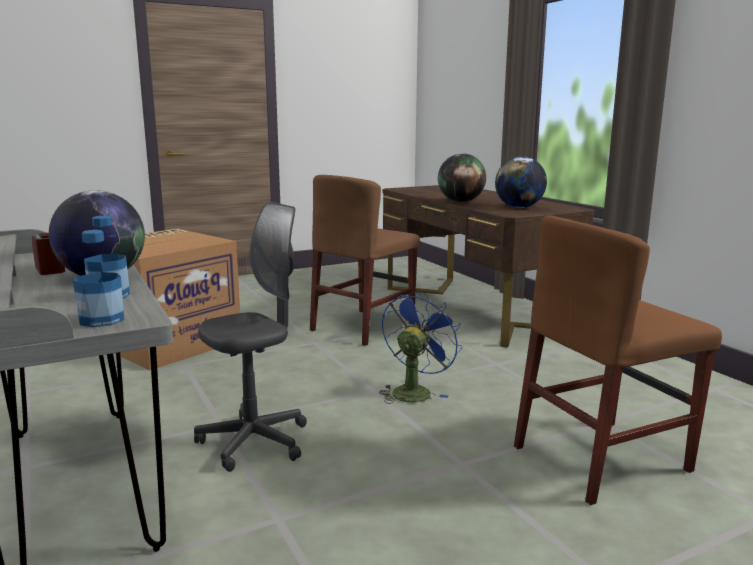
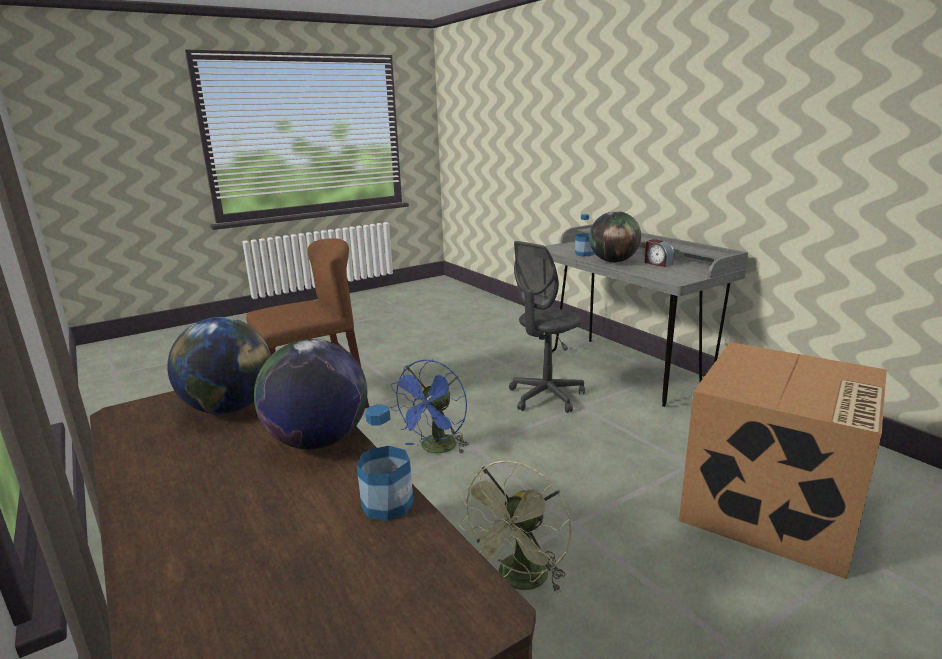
camera: 175 degrees right, 5 degrees up
bottle [73,230,124,327] -> bottle moved to [357,404,414,521]
brown chair [310,175,420,346] -> green fan [458,461,572,593]

